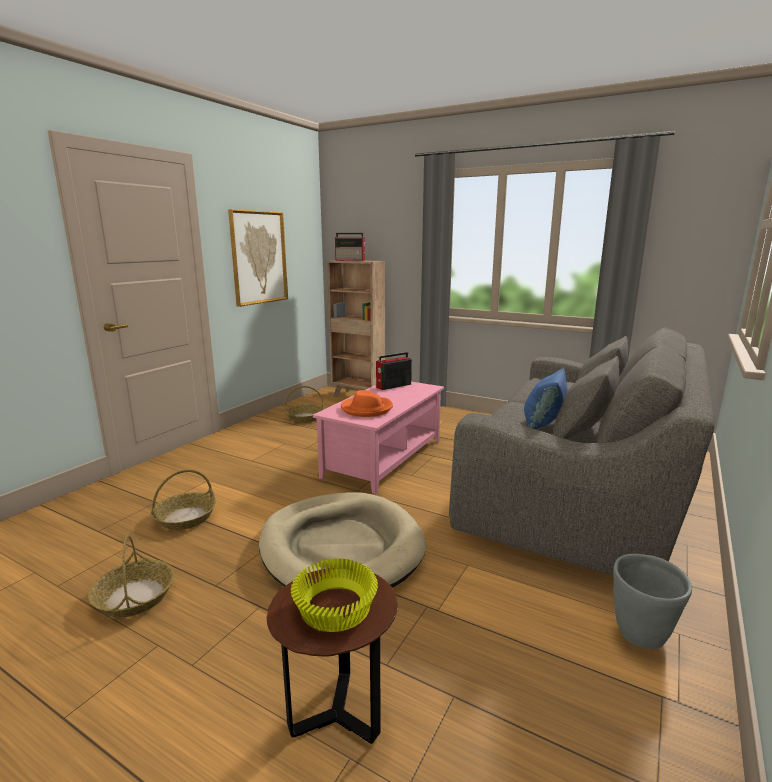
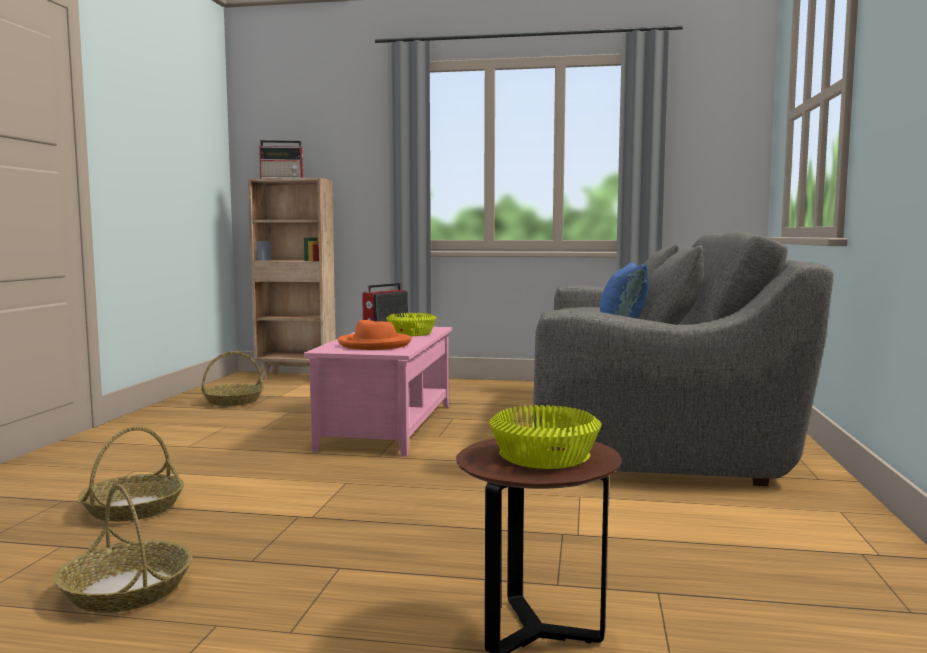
camera: 20 degrees left, 10 degrees down
picture [228,209,288,307] -> none
beige dog bed [259,492,426,588] -> none
grey planter [613,554,692,649] -> none
none -> yellow bowl [386,313,437,336]

